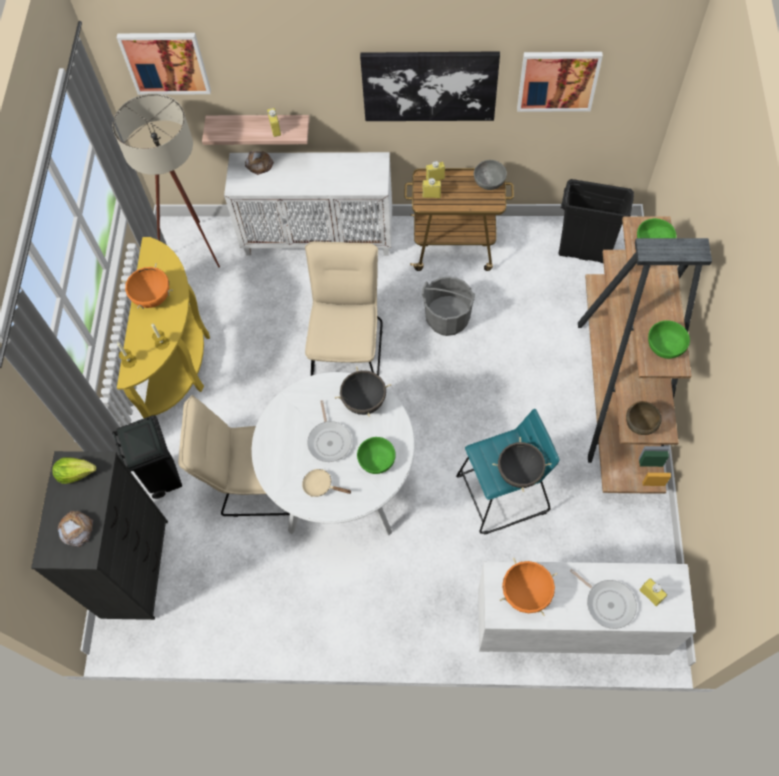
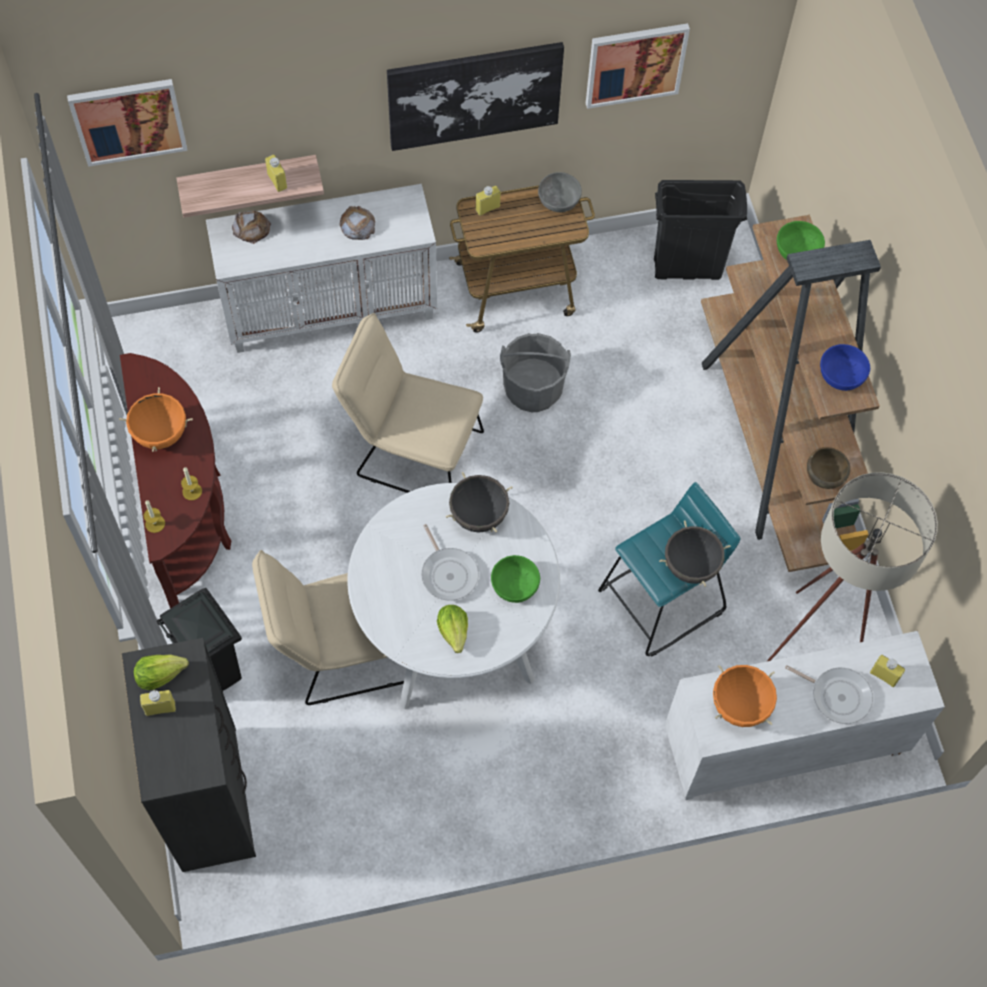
camera: 20 degrees left, 0 degrees up
bread [58,511,93,547] -> bread moved to [339,206,375,240]
beige floor lamp [112,93,220,268] -> beige floor lamp moved to [766,472,938,662]
yellow console table [117,237,210,418] -> brown console table [120,353,231,608]
beige frying pan [302,469,352,497] -> lettuce [437,605,468,653]
beige chair [305,241,383,376] -> beige chair turned 60 degrees counterclockwise [332,313,484,493]
yellow bottle [422,178,441,199] -> yellow bottle moved to [140,690,176,716]
green bowl [648,320,690,359] -> blue bowl [820,344,870,391]

